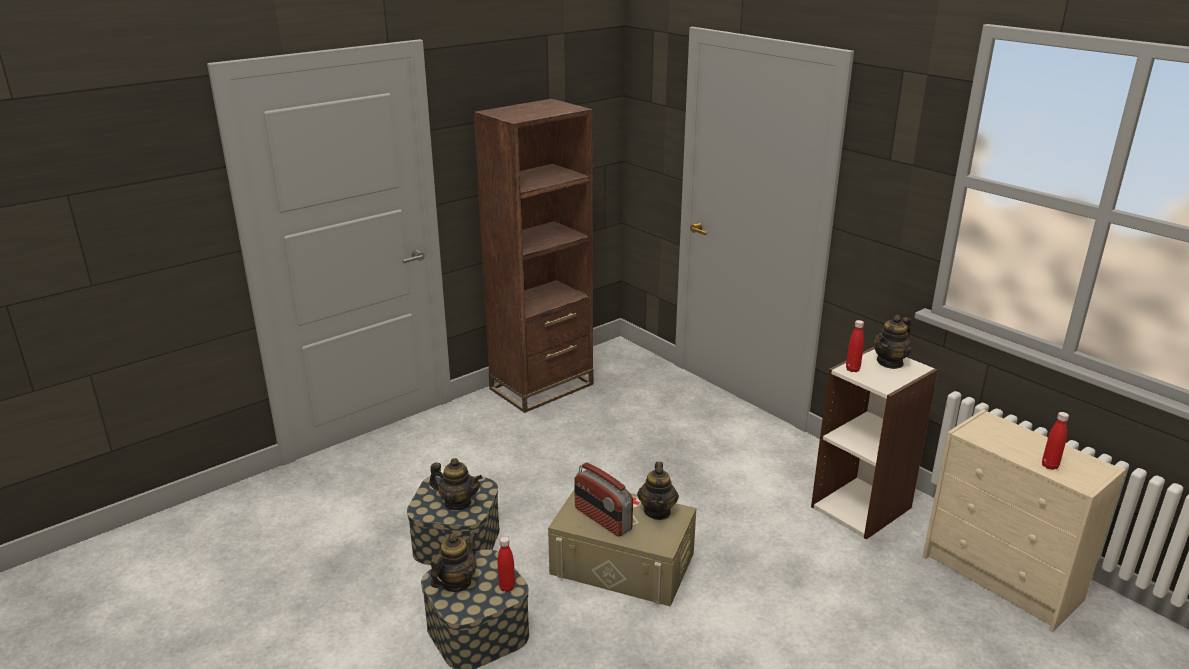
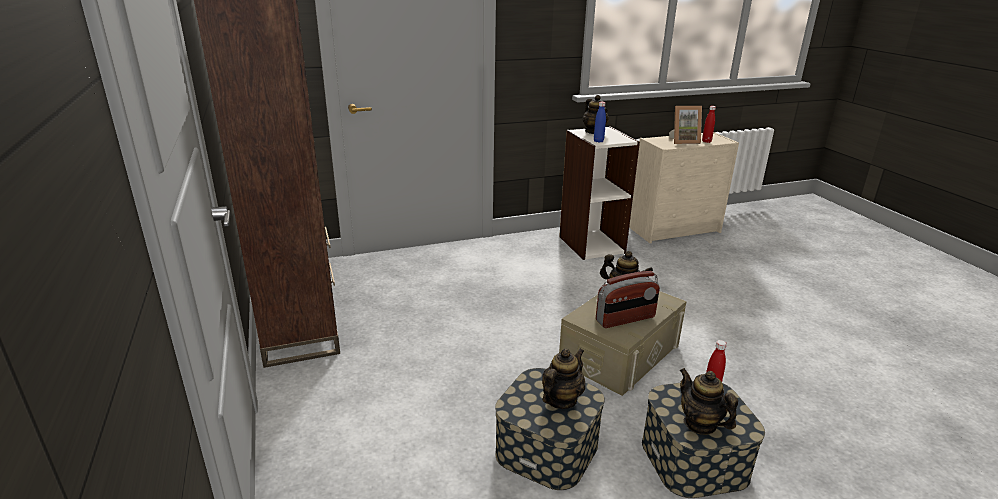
camera: 70 degrees left, 0 degrees up
red bottle [846,320,864,372] -> blue bottle [594,102,606,143]
none -> picture frame [669,106,702,144]

